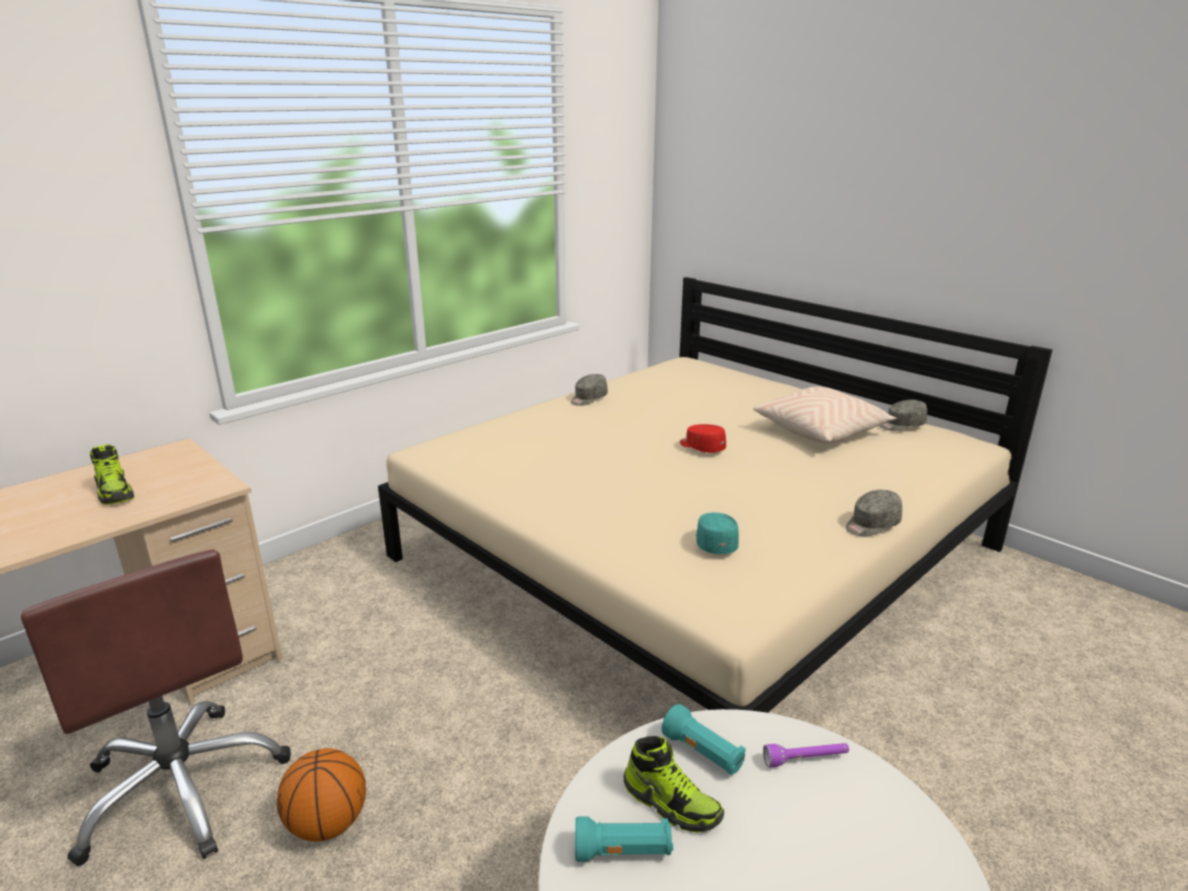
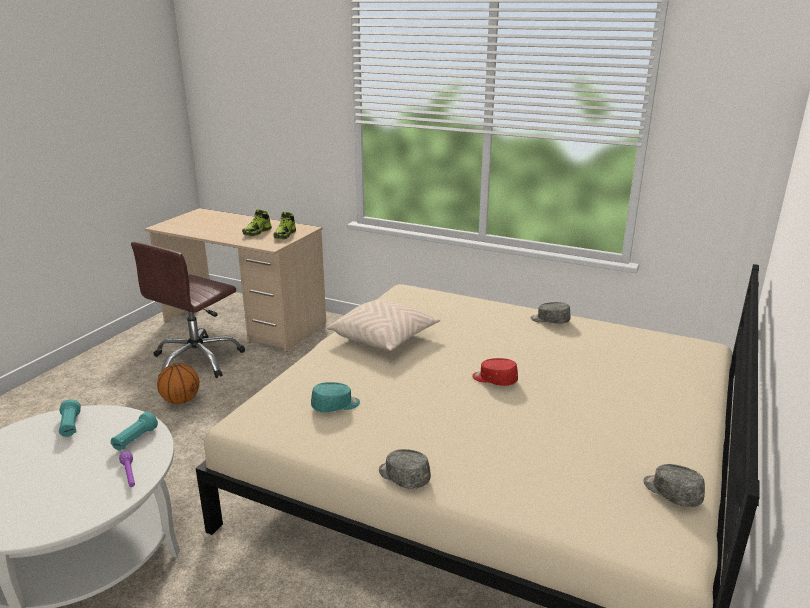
camera: 70 degrees right, 0 degrees up
shoe [624,736,724,833] -> shoe moved to [273,212,296,240]
red cap [680,424,726,453] -> red cap turned 90 degrees counterclockwise [472,358,518,386]
beige pillow [753,387,896,444] -> beige pillow moved to [327,299,440,351]

